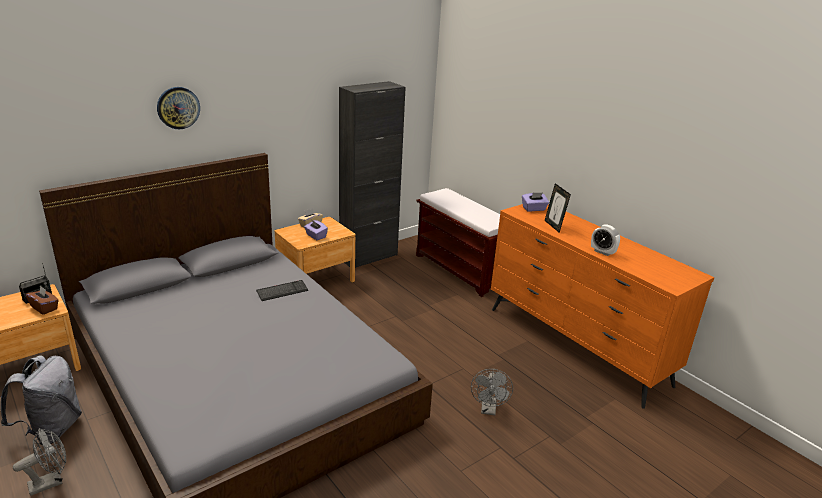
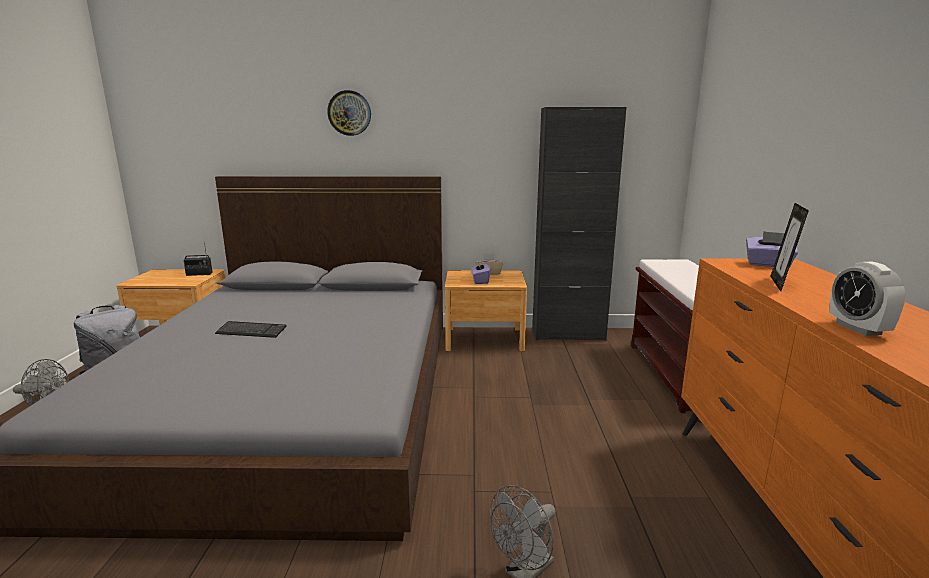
camera: 40 degrees right, 10 degrees down
brown tissue box [25,285,59,315] -> none
keyboard [256,280,308,301] -> keyboard moved to [215,321,287,338]

